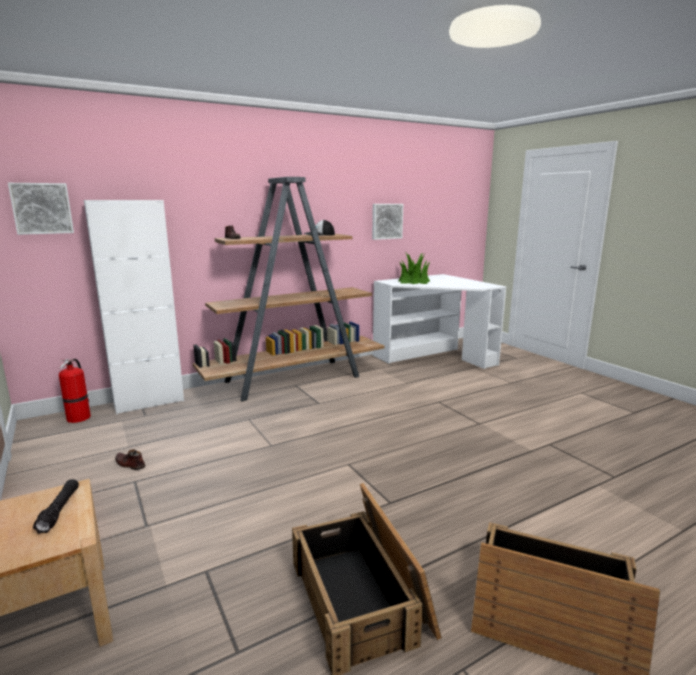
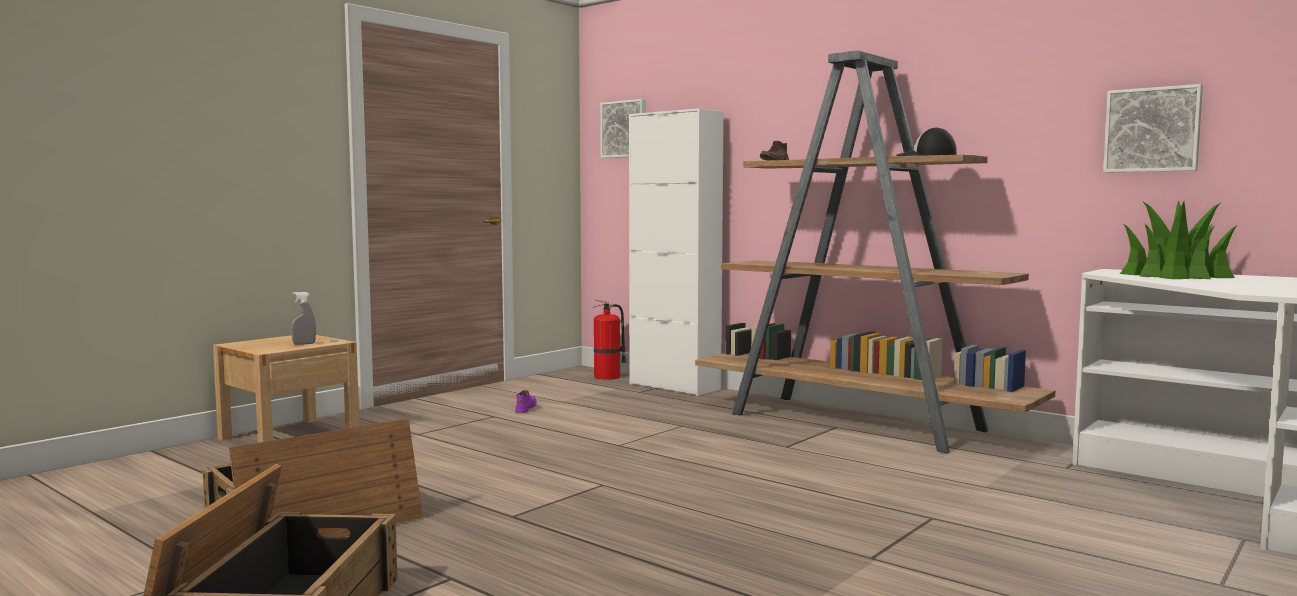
camera: 70 degrees right, 10 degrees down
black flashlight [33,479,79,534] -> grey spray bottle [291,292,316,345]
brown shoe [115,449,145,470] -> purple shoe [515,390,537,413]

